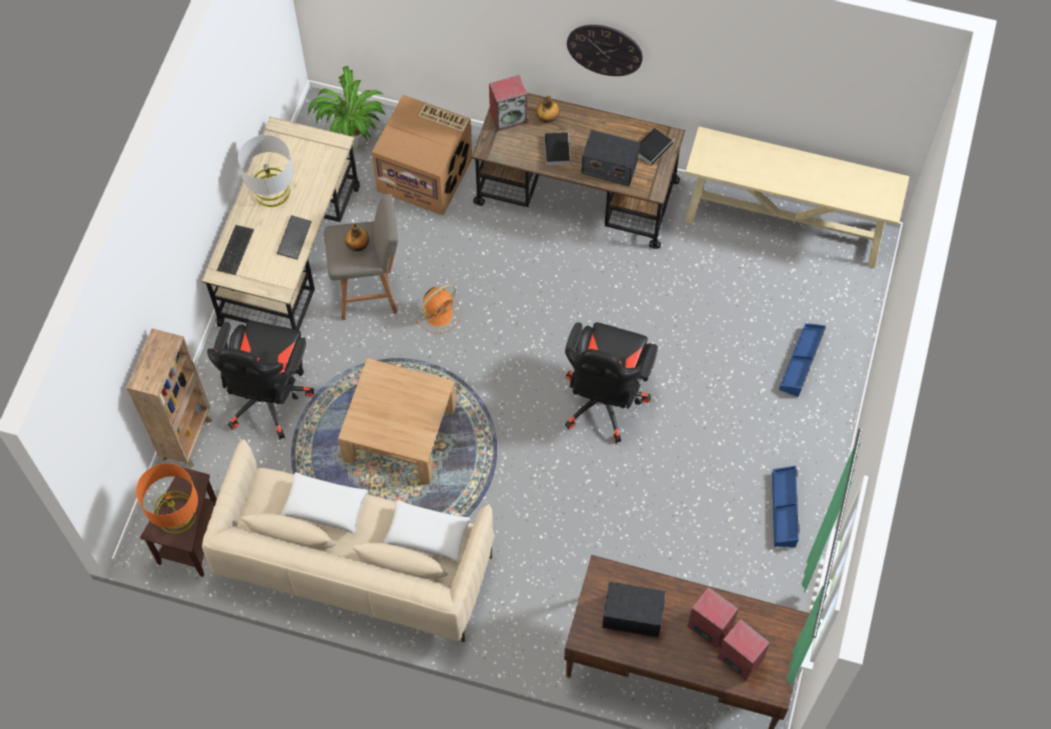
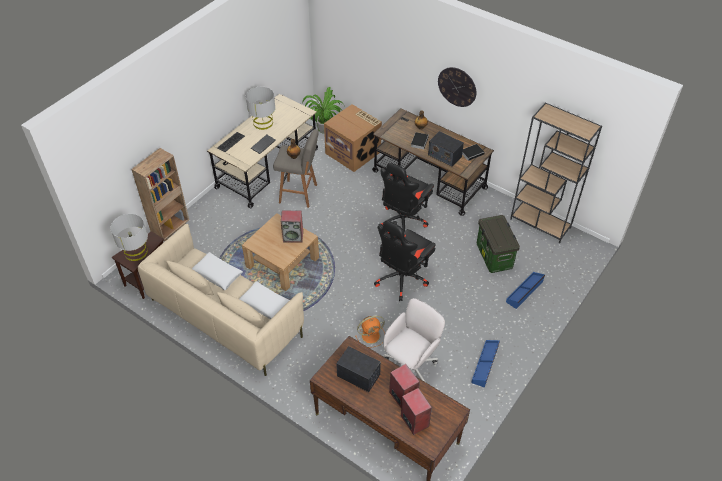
camera: 20 degrees right, 15 degrees down
orange table lamp [136,463,198,533] -> grey table lamp [110,214,148,261]
black office chair [207,321,314,440] -> black office chair moved to [377,163,434,231]
orange fan [416,284,462,334] -> orange fan moved to [355,316,385,347]
speaker [489,75,527,132] -> speaker moved to [281,210,303,243]
beige console table [685,127,910,268] -> bookcase [510,103,602,243]
none -> white office chair [383,298,445,382]
none -> storage box [477,215,520,273]

